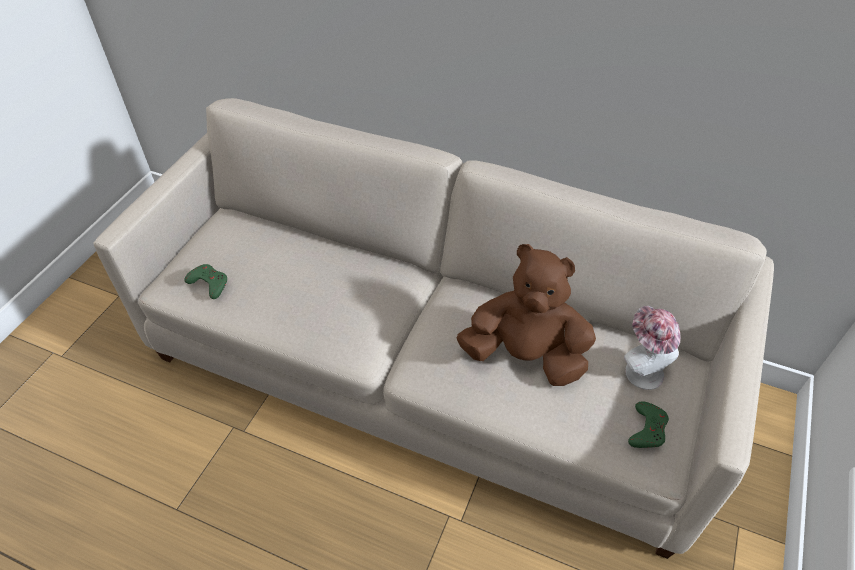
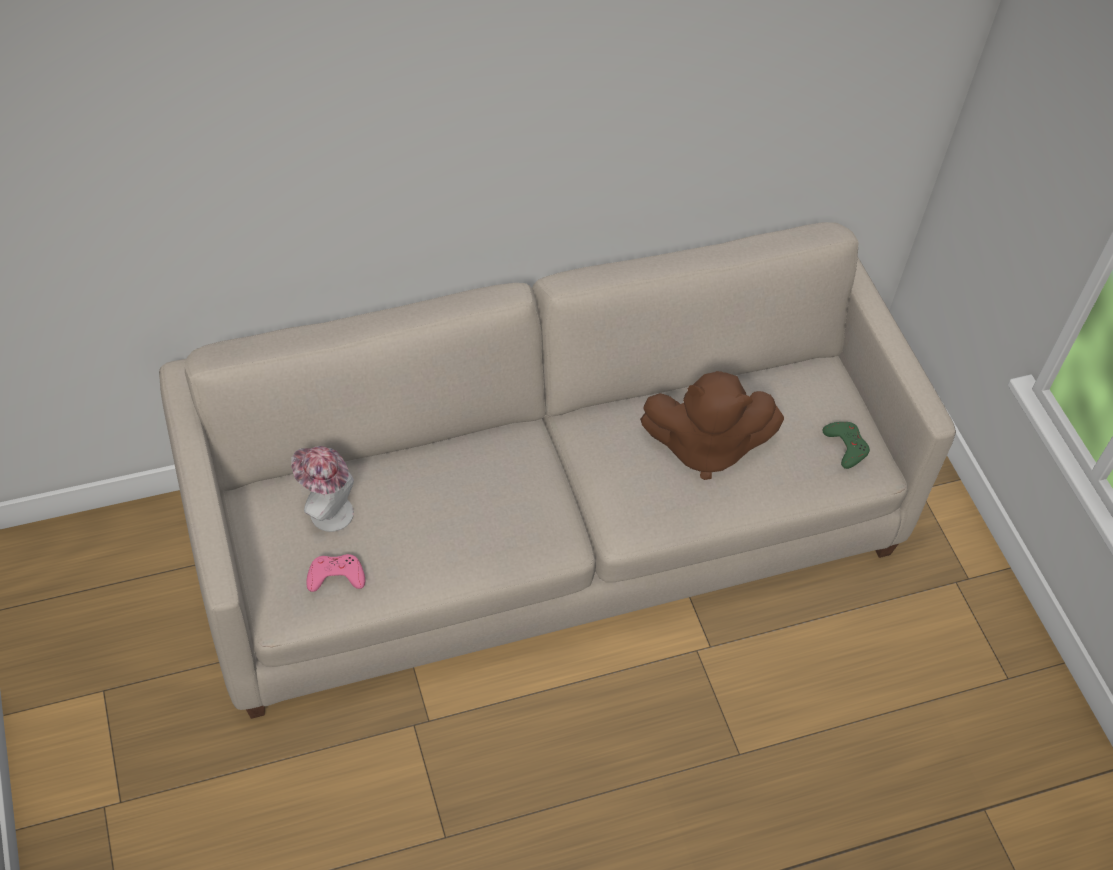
camera: 45 degrees left, 5 degrees up
green game controller [185,264,227,299] -> pink game controller [306,554,365,592]
brown plush toy [456,244,596,386] -> brown plush toy turned 150 degrees counterclockwise [640,371,784,480]
hat [624,306,680,390] -> hat moved to [291,446,354,532]

